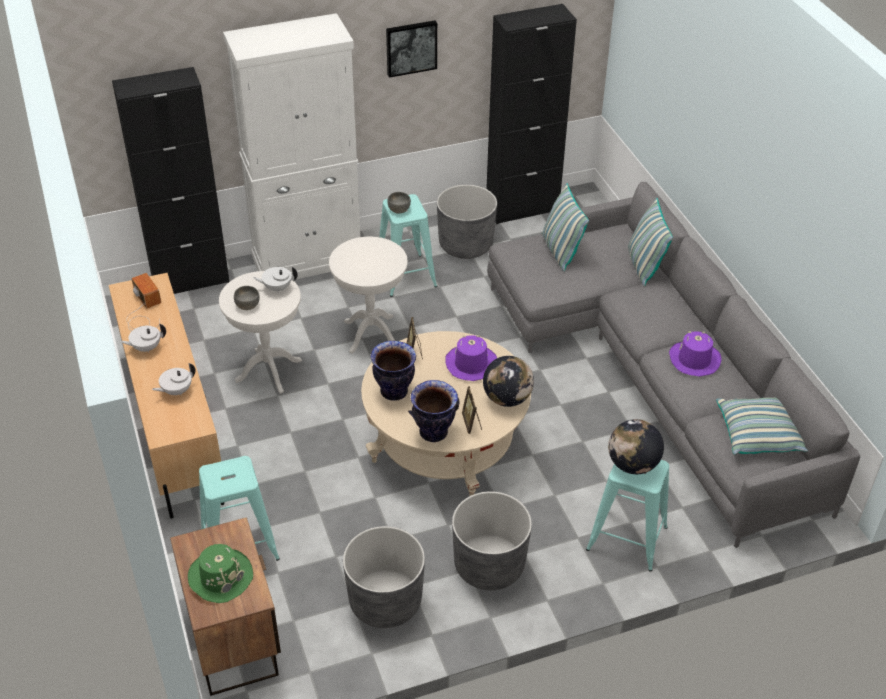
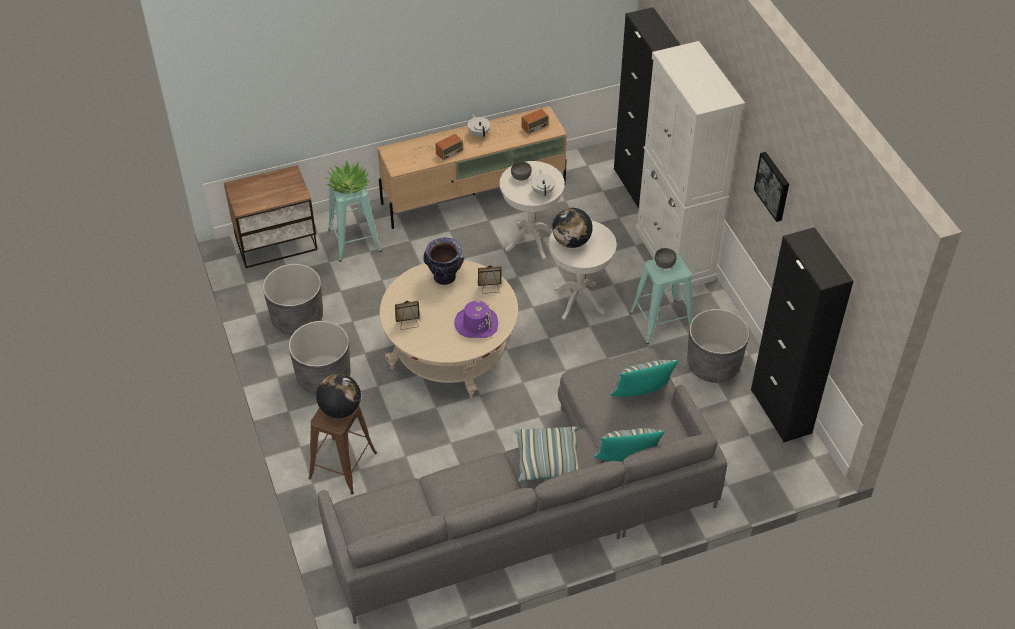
camera: 90 degrees right, 5 degrees up
white teapot [152,363,196,395] -> radio [409,134,463,164]
green hat [188,544,253,603] -> none
vase [408,380,459,442] -> none
globe [483,356,534,407] -> globe moved to [552,208,593,248]
turquoise stool [586,460,669,571] -> brown stool [308,406,377,494]
purple hat [669,331,722,377] -> none
pillow [716,397,808,455] -> pillow moved to [514,426,580,482]
none -> potted plant [326,161,370,194]

